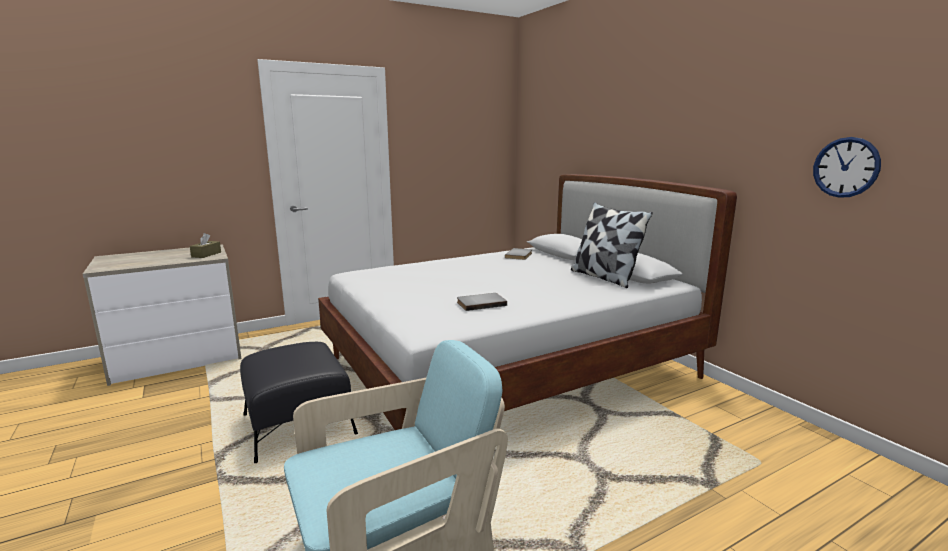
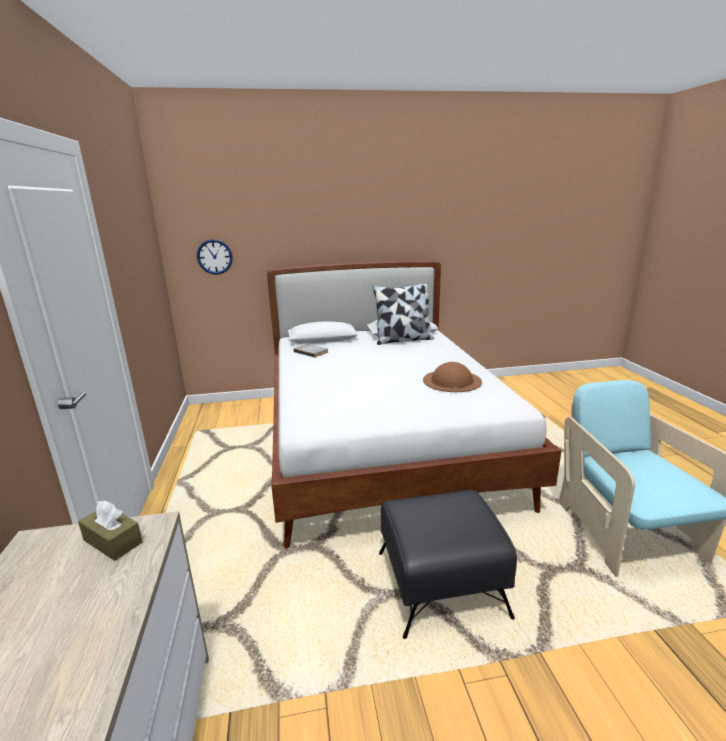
camera: 70 degrees left, 5 degrees up
grey book [457,293,507,311] -> brown hat [423,362,482,392]
wall clock [813,137,881,198] -> wall clock moved to [197,239,233,275]

